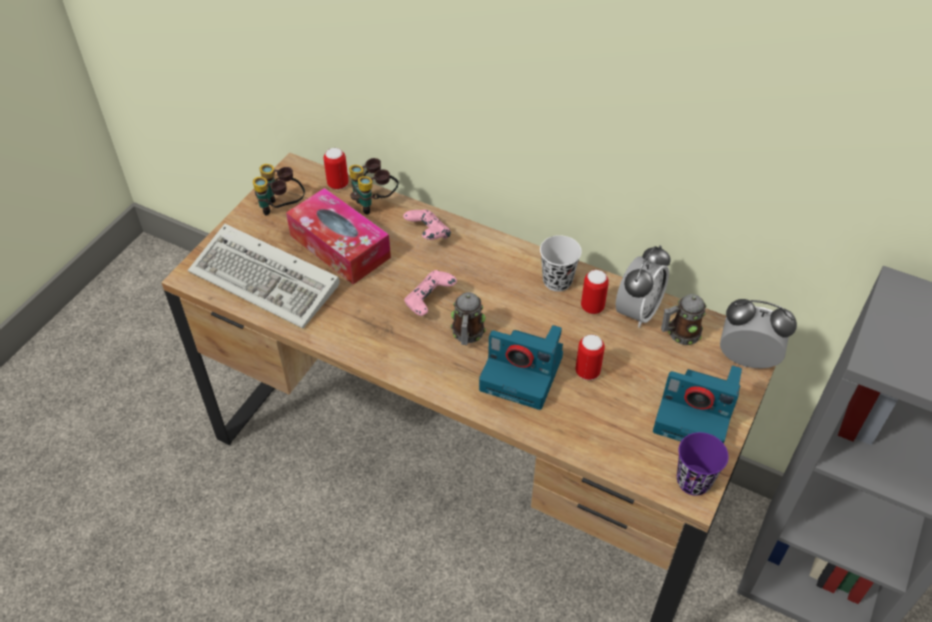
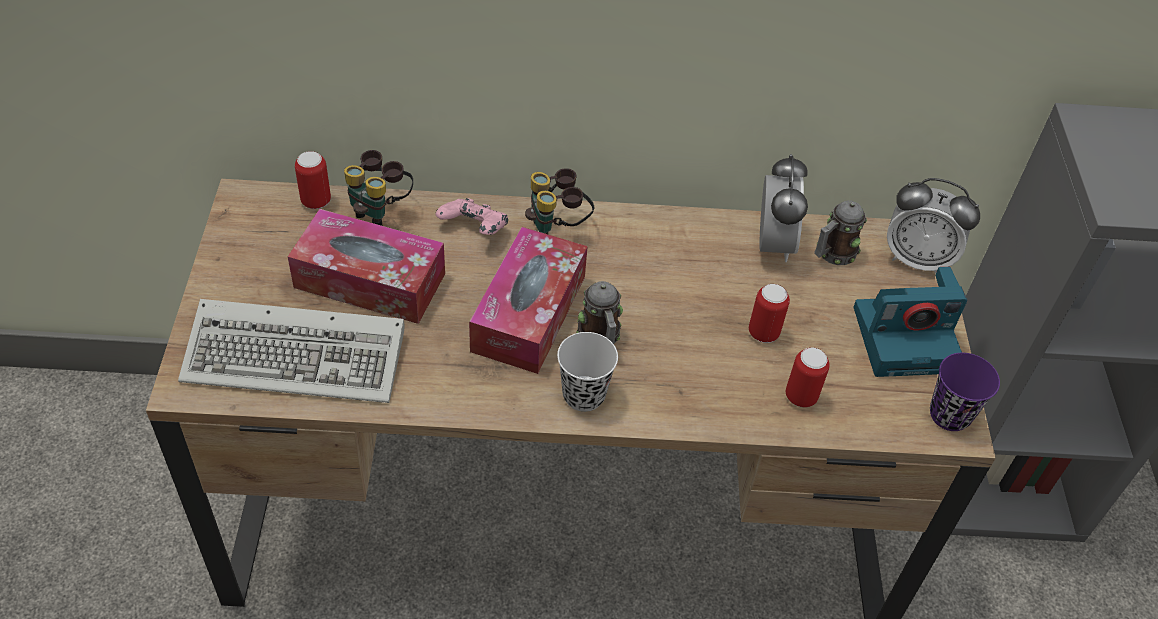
camera: 30 degrees left, 0 degrees up
binoculars [253,164,305,215] -> binoculars moved to [525,168,594,234]
pink game controller [404,270,457,316] -> tissue box [469,227,588,374]
camera [479,325,563,410] -> none
white cup [540,235,582,292] -> white cup moved to [557,332,618,412]
can [581,270,609,314] -> can moved to [786,347,830,407]
alarm clock [720,299,797,368] -> alarm clock turned 150 degrees counterclockwise [887,178,980,274]

